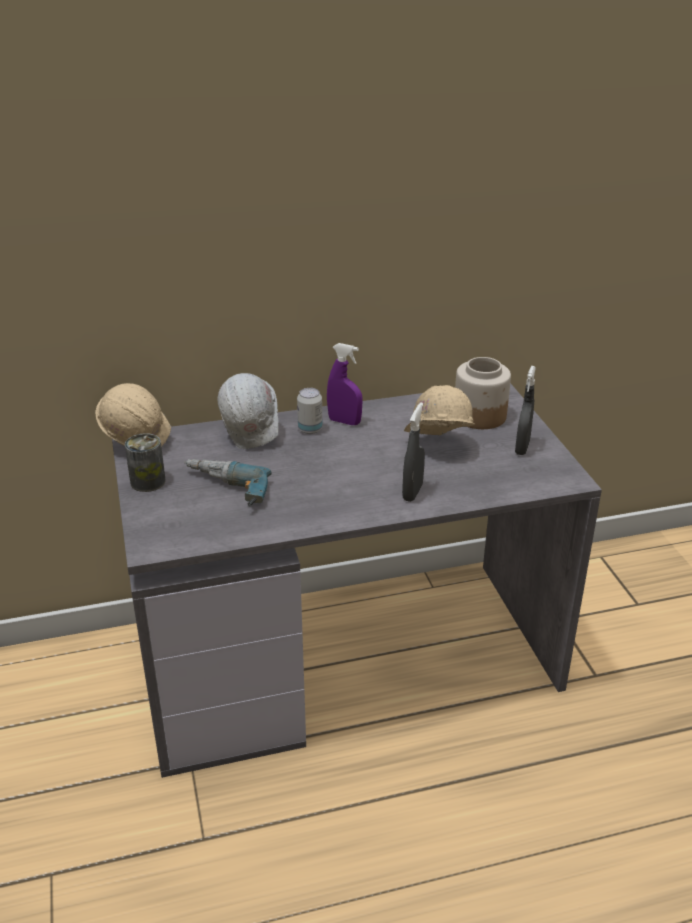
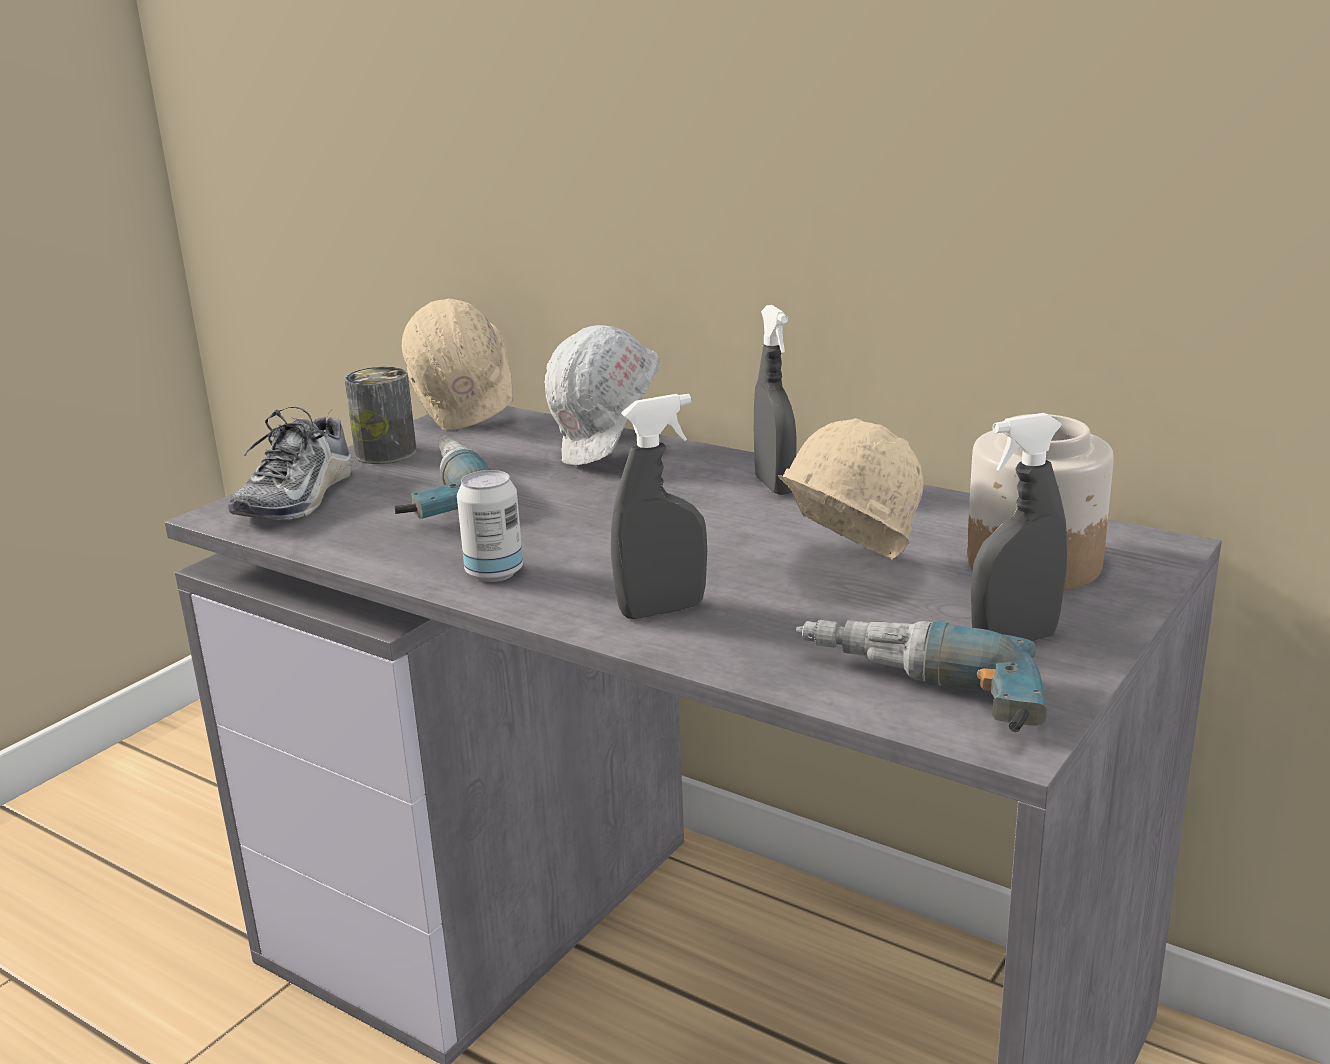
camera: 50 degrees right, 10 degrees down
can [297,388,323,434] -> can moved to [457,470,523,582]
purple spray bottle [327,343,363,425] -> grey spray bottle [754,305,796,495]
none -> shoe [228,407,353,520]
none -> power drill [796,620,1047,732]

